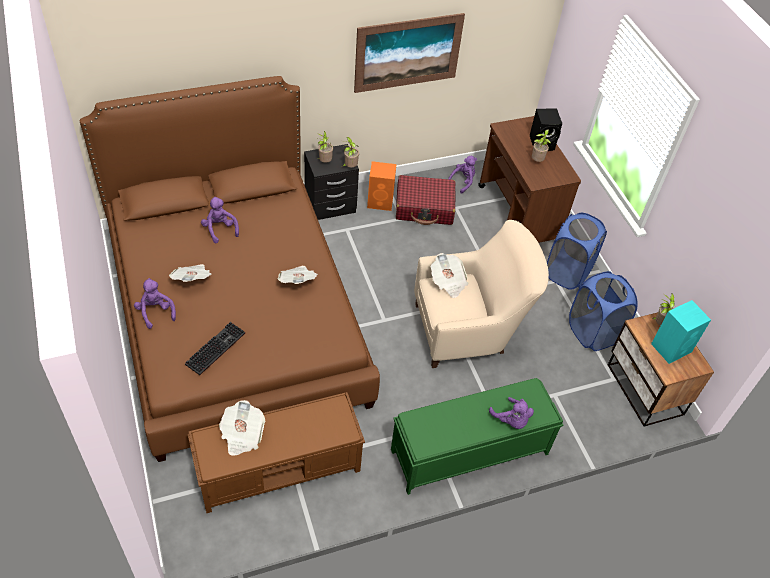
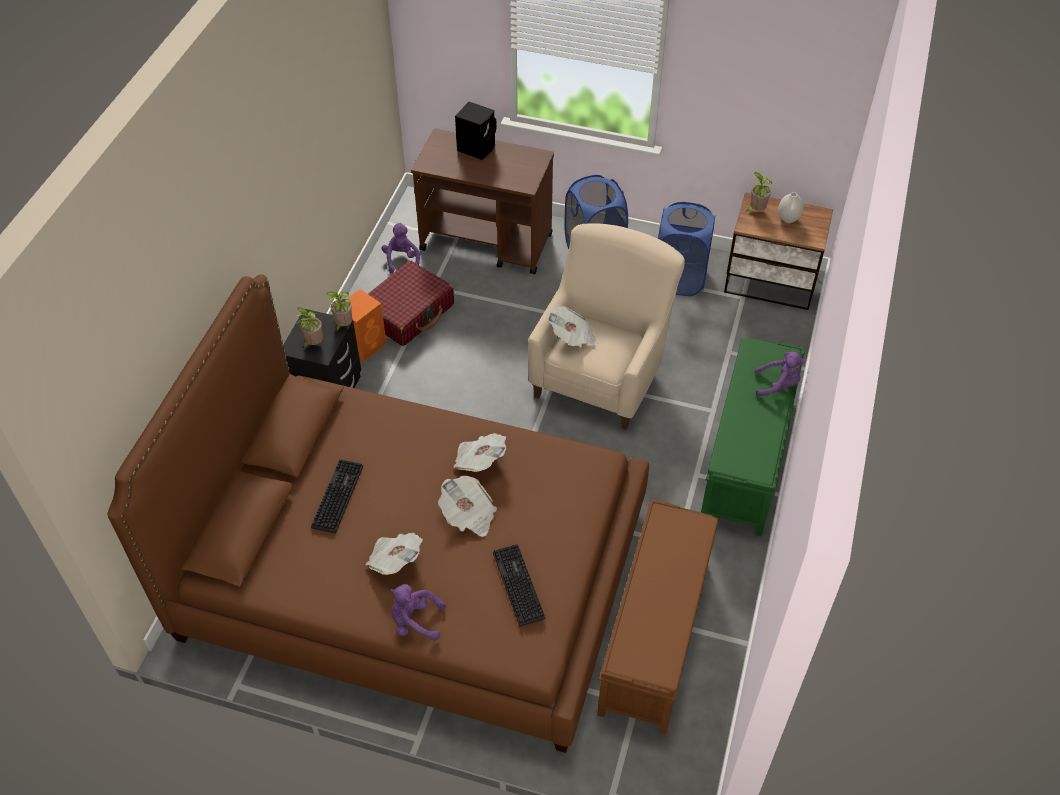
camera: 50 degrees left, 0 degrees up
purple plush toy [201,197,239,244] -> keyboard [311,459,363,534]
newspaper [219,400,265,456] -> newspaper moved to [438,476,497,537]
picture [354,13,465,93] -> none
potted plant [532,129,552,162] -> none
turquoise speaker [651,300,711,364] -> white vase [778,192,804,223]

